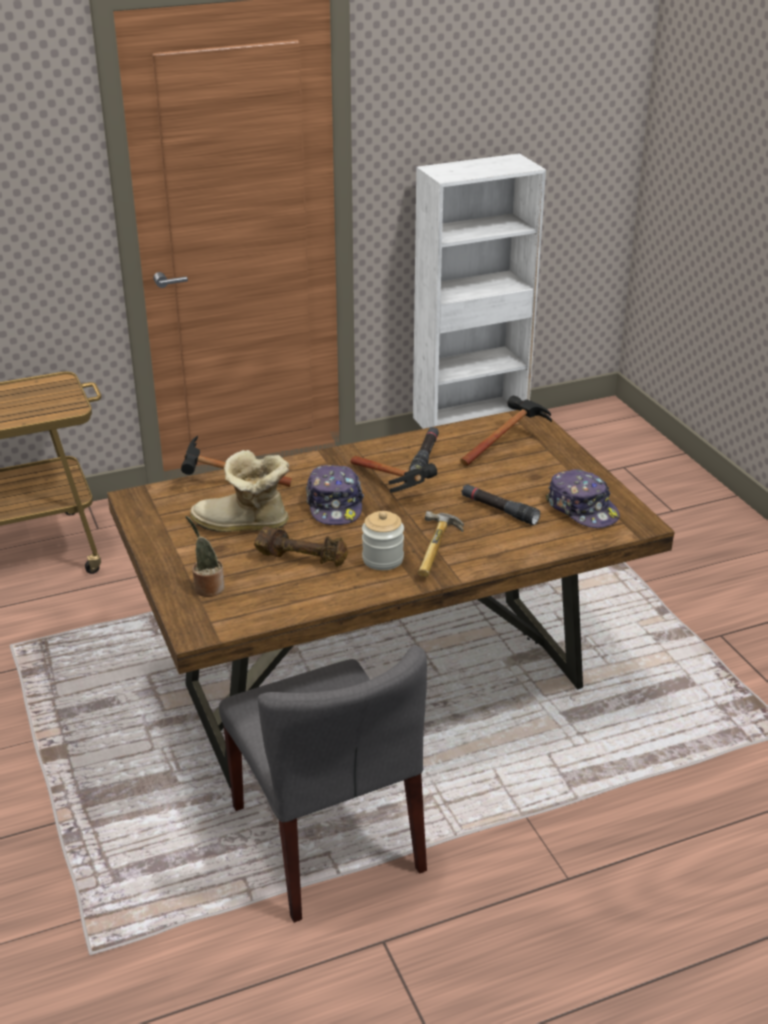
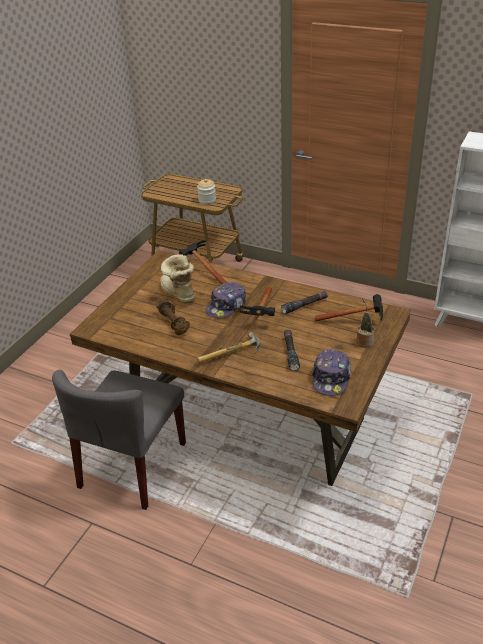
camera: 50 degrees right, 5 degrees up
potted plant [185,516,224,597] -> potted plant moved to [357,298,375,347]
jar [362,511,404,570] -> jar moved to [197,179,216,205]

